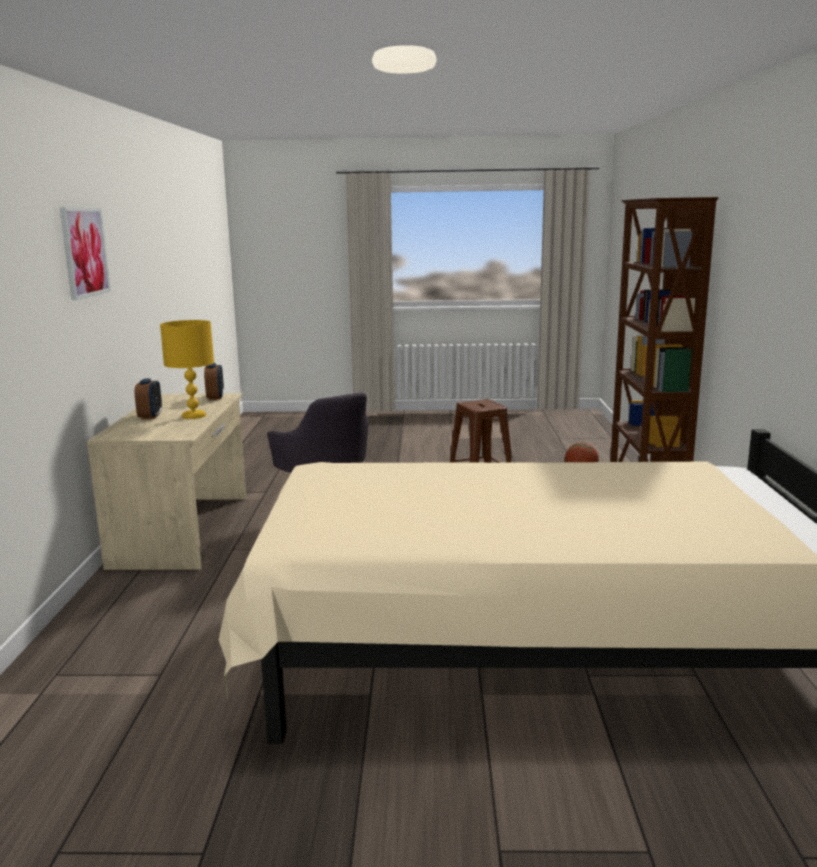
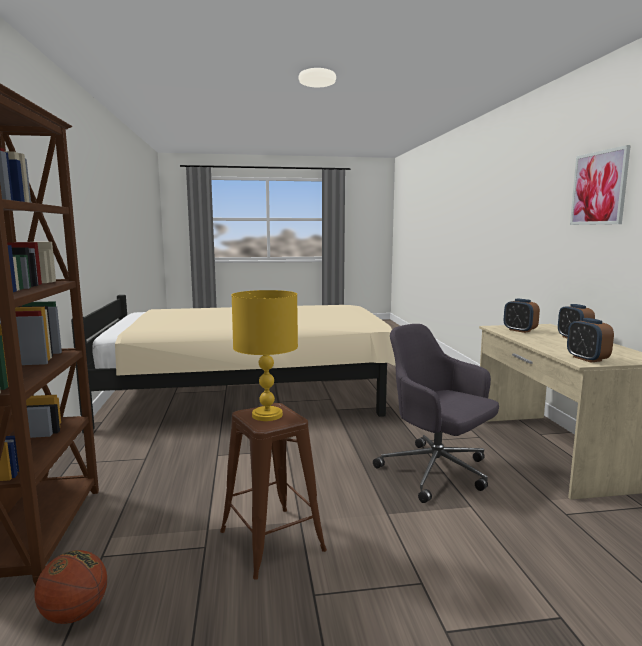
camera: 170 degrees right, 5 degrees down
yellow table lamp [160,320,214,419] -> yellow table lamp moved to [232,290,298,421]
none -> alarm clock [504,299,540,333]

